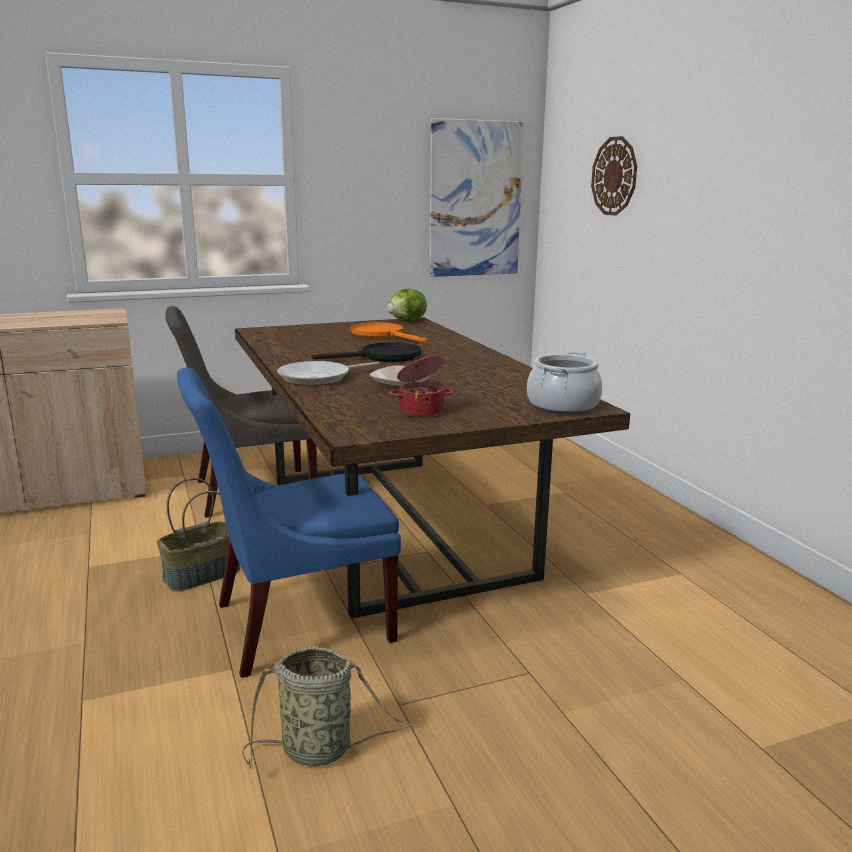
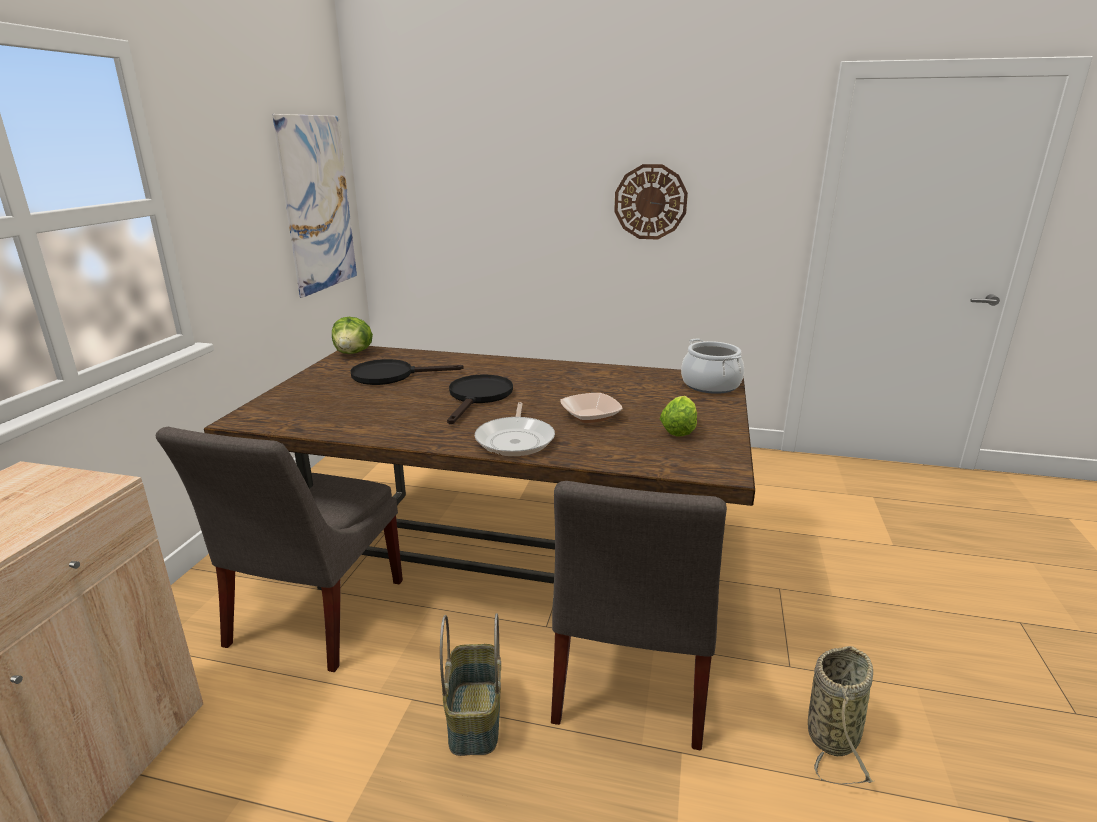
camera: 55 degrees left, 5 degrees up
blue chair [177,368,401,678] -> grey chair [551,481,727,750]
orange frying pan [351,322,427,343] -> black frying pan [350,359,463,385]
cooking pot [390,356,453,418] -> lettuce [660,396,697,437]
wall clock [591,136,637,216] -> wall clock moved to [614,164,688,240]

